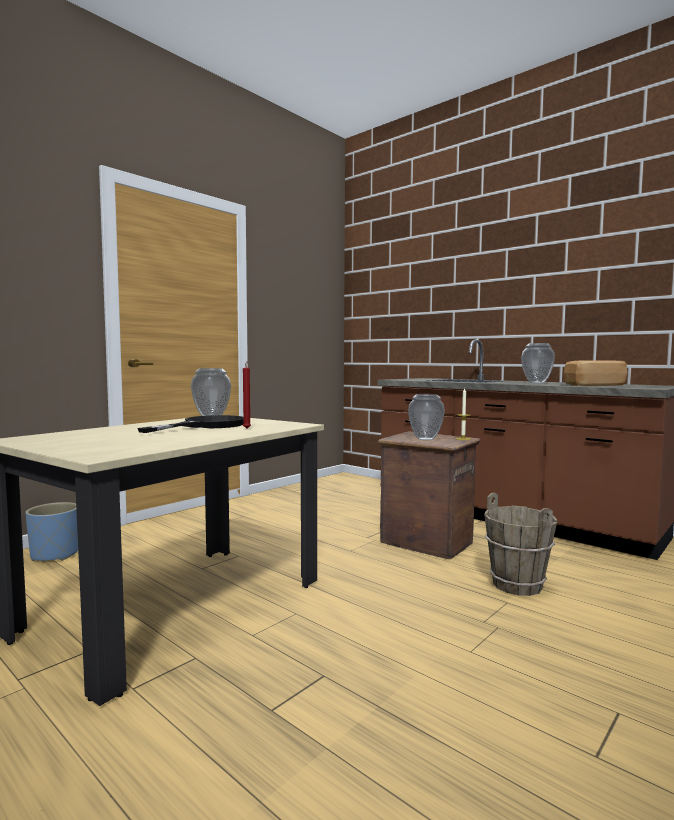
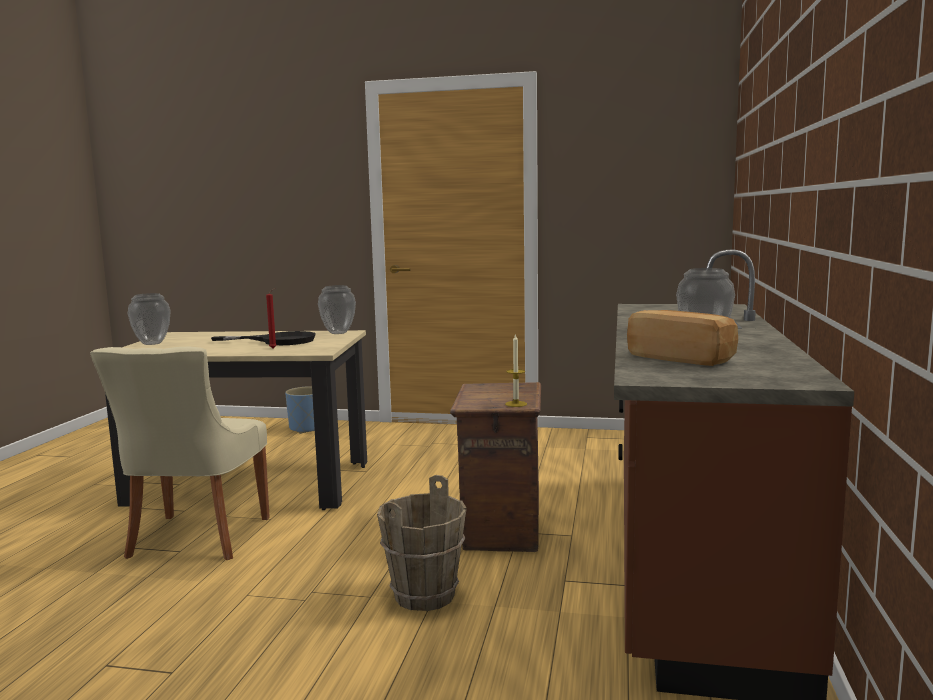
camera: 60 degrees right, 5 degrees up
vase [408,394,445,440] -> vase moved to [128,293,171,345]
none -> beige chair [90,346,270,560]

